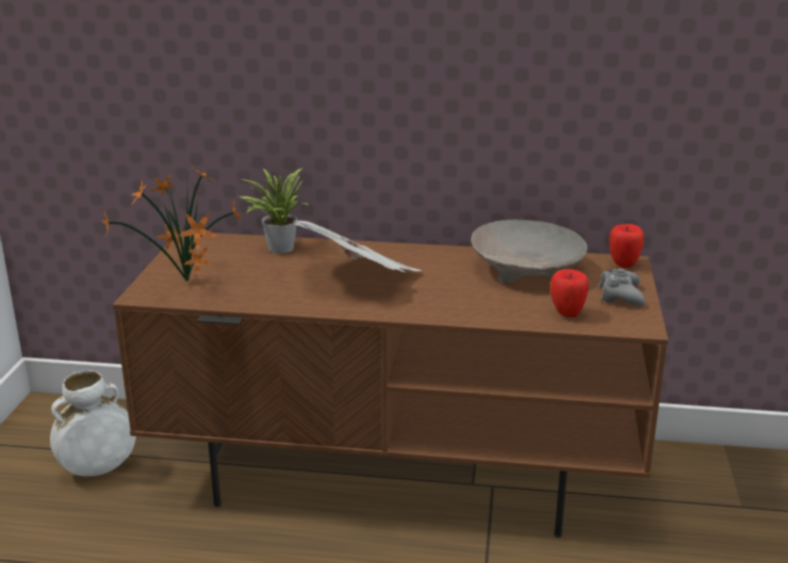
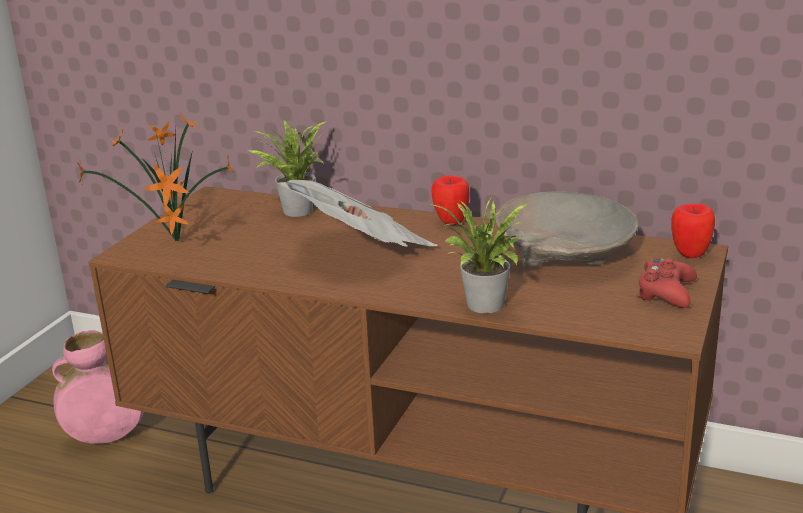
camera: 15 degrees right, 0 degrees up
white vase [50,370,136,476] -> pink vase [52,330,144,444]
apple [550,269,589,317] -> apple moved to [432,175,469,225]
grey game controller [598,268,645,306] -> red game controller [636,258,697,308]
none -> potted plant [429,198,528,313]

